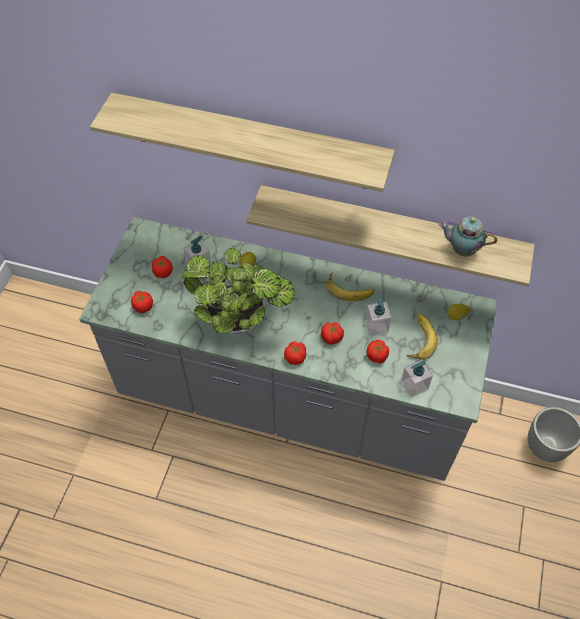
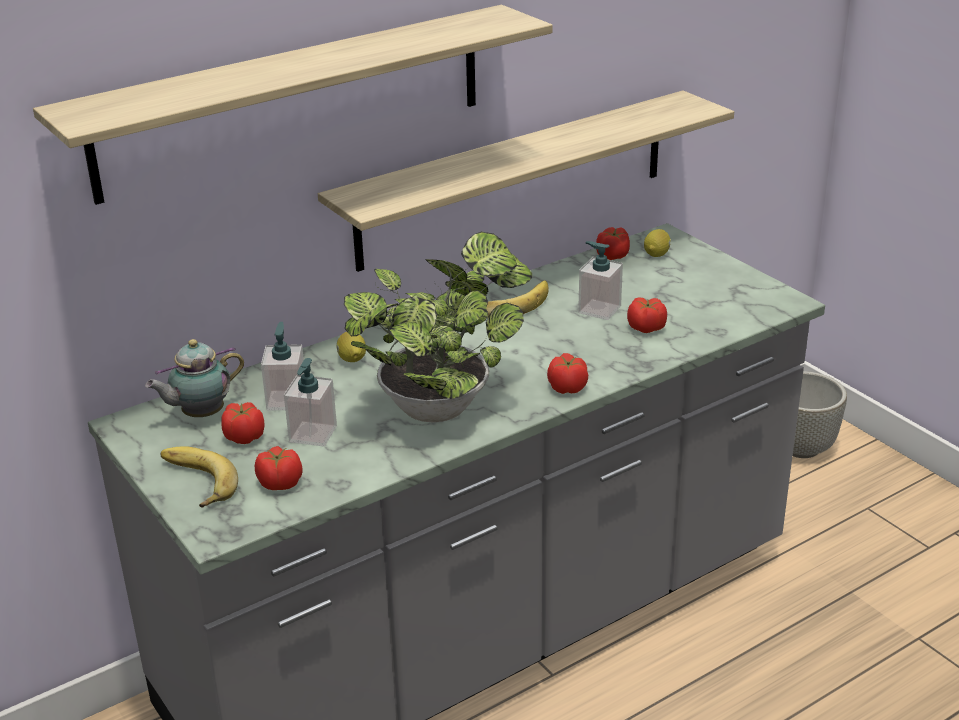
camera: 50 degrees left, 25 degrees down
tomato [321,322,344,345] -> tomato moved to [596,227,630,260]
soap dispenser [401,359,433,398] -> soap dispenser moved to [284,358,337,446]
banana [407,314,438,360] -> banana moved to [160,446,238,508]
teapot [439,216,497,256] -> teapot moved to [145,339,244,417]

